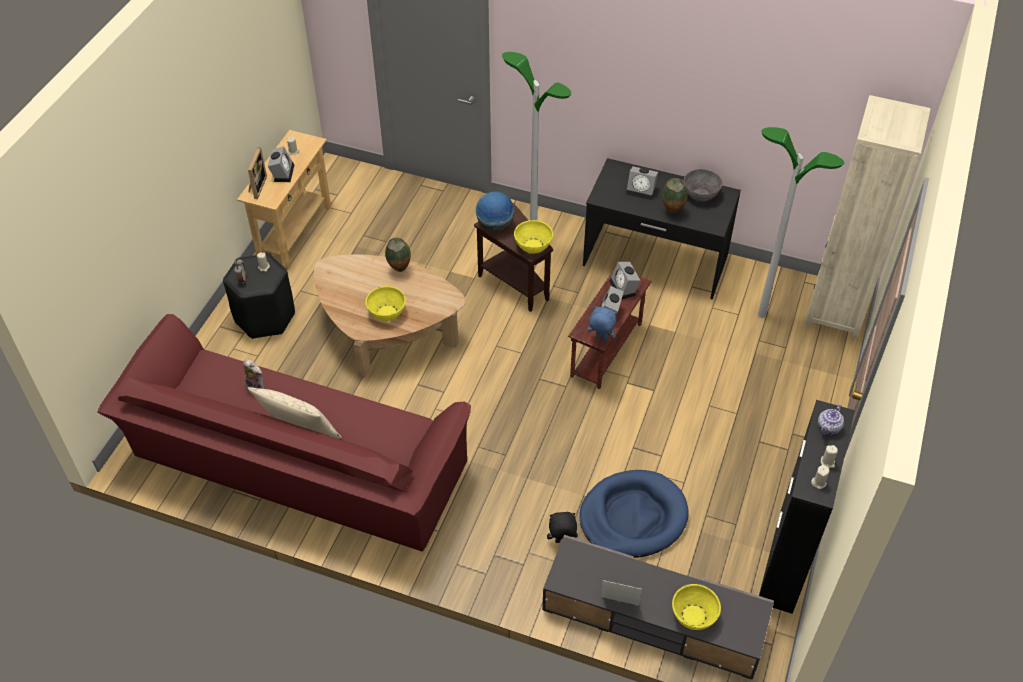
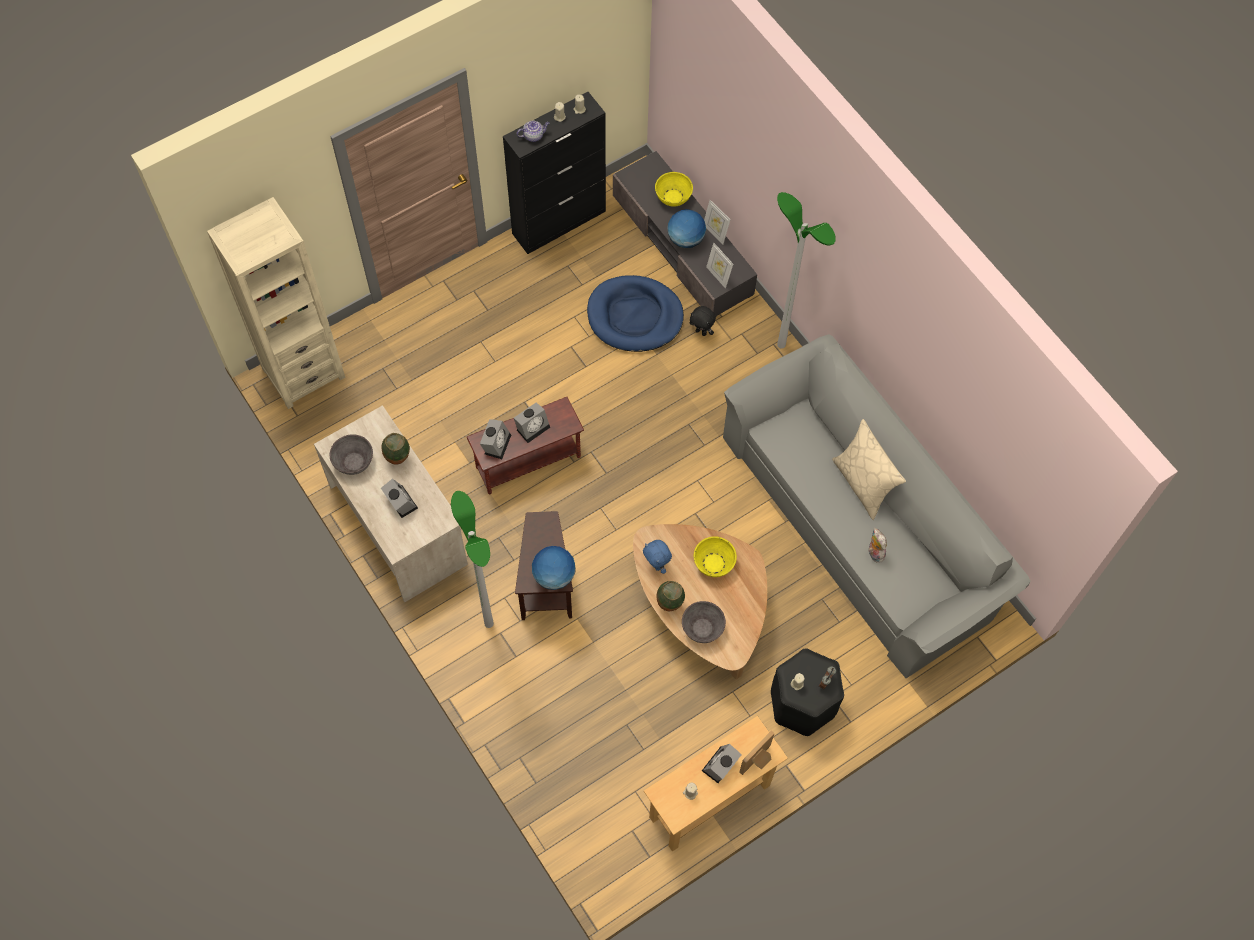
camera: 145 degrees left, 15 degrees up
red sofa [97,314,471,552] -> grey sofa [723,334,1031,678]
yellow bowl [514,220,553,254] -> none
black desk [583,158,741,299] -> beige desk [314,405,468,603]
blue plush toy [588,306,617,341] -> blue plush toy moved to [643,540,672,574]
floor lamp [758,127,844,318] -> floor lamp moved to [777,192,836,348]
none -> globe [667,209,706,248]
none -> grey bowl [682,601,726,643]
none -> picture frame [706,243,733,289]

